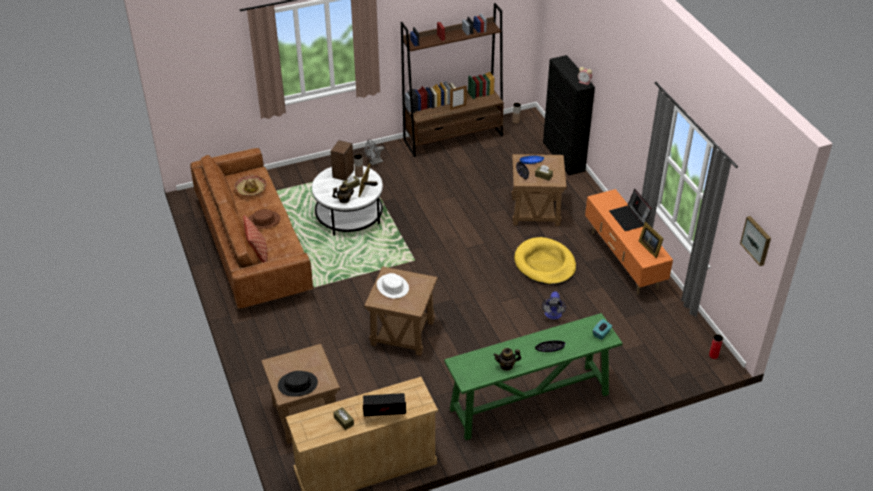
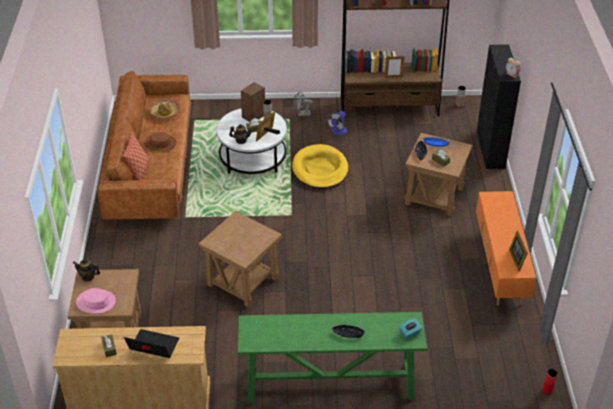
camera: 20 degrees right, 0 degrees up
black hat [278,371,318,397] -> pink hat [76,288,116,314]
white hat [377,273,409,299] -> none
teapot [493,348,521,371] -> teapot moved to [73,259,100,282]
yellow dog bed [514,237,576,285] -> yellow dog bed moved to [292,144,348,189]
fan [542,291,566,319] -> fan moved to [326,111,347,135]
laptop [609,189,652,231] -> none
picture [740,216,771,266] -> none

